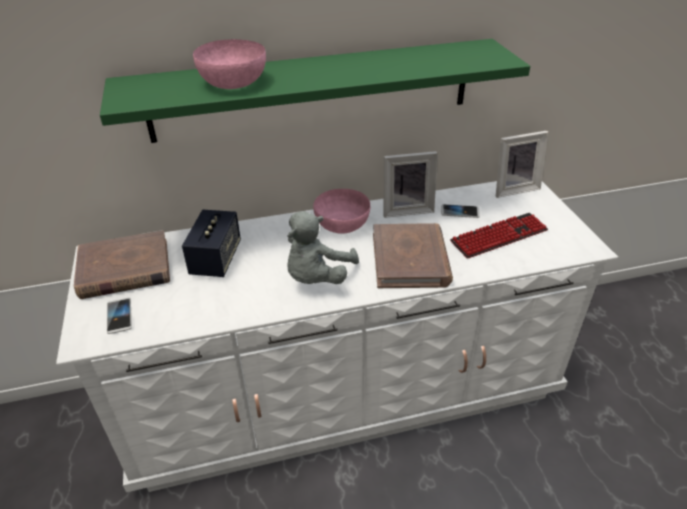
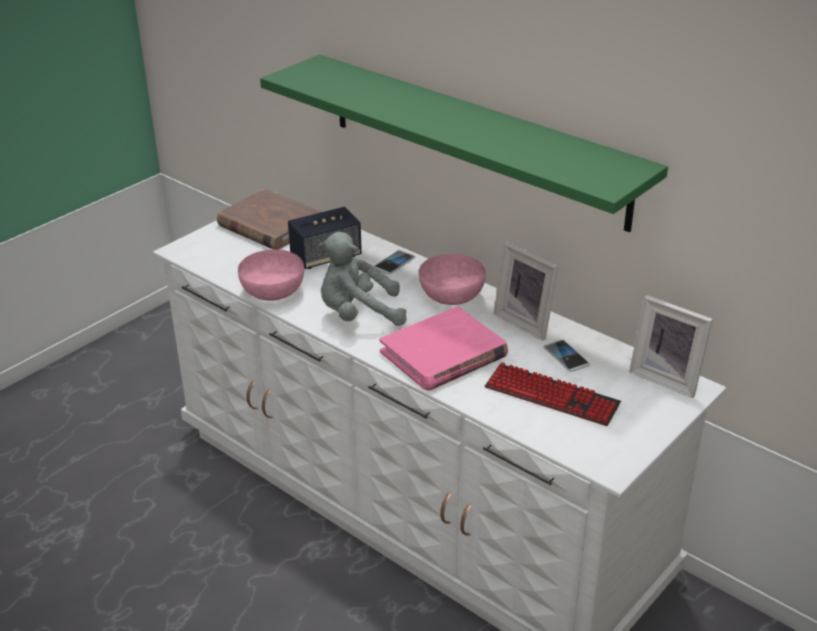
camera: 55 degrees right, 5 degrees down
phone [107,298,132,334] -> phone moved to [374,250,415,275]
pink bowl [193,39,266,89] -> pink bowl moved to [238,250,304,301]
brown book [373,223,453,288] -> pink book [380,306,508,390]

